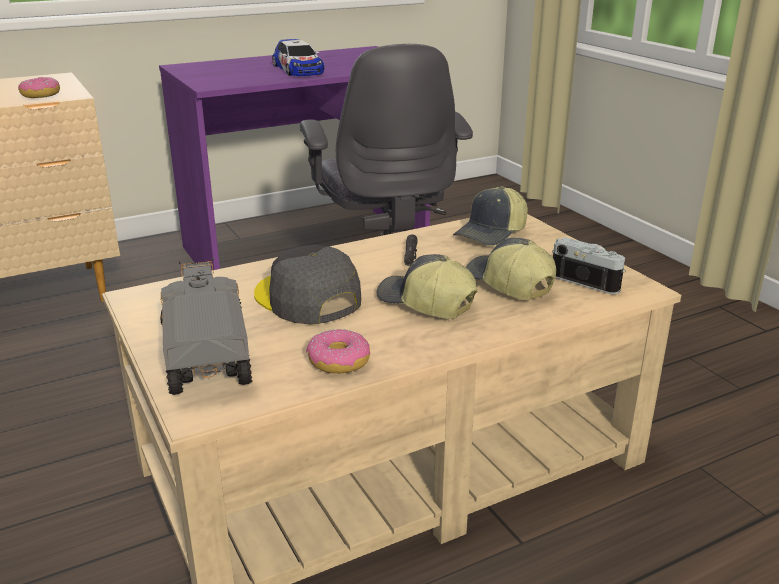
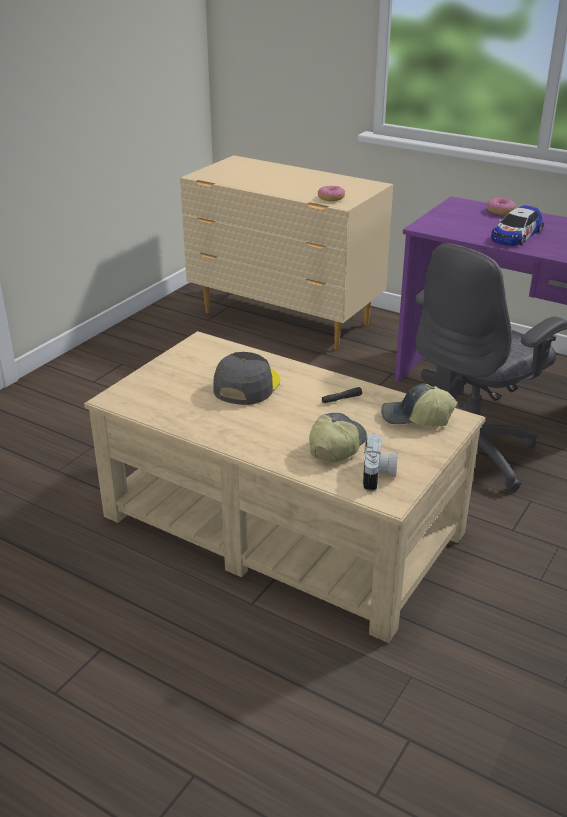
camera: 60 degrees right, 5 degrees up
toy truck [160,258,252,395] -> none
donut [306,329,370,374] -> donut moved to [487,197,515,215]
cap [376,254,477,319] -> none

